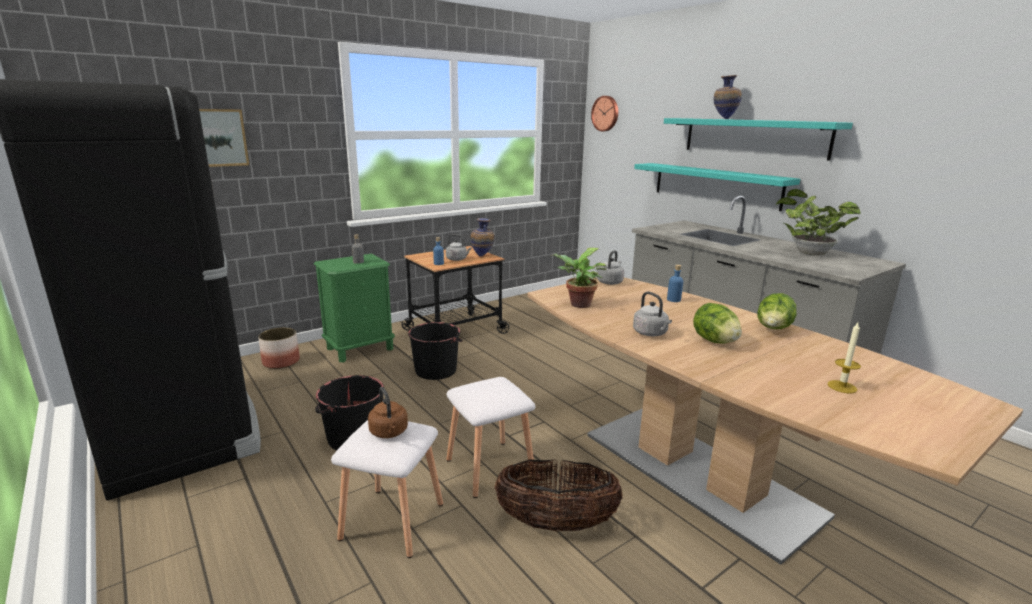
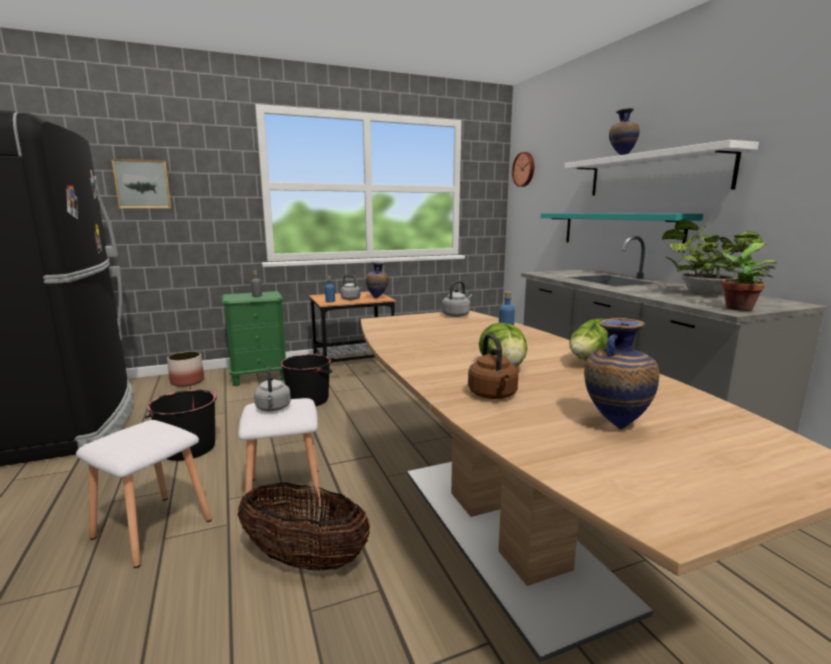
camera: 15 degrees right, 5 degrees down
brown kettle [368,387,408,438] -> brown kettle moved to [468,334,519,399]
potted plant [553,248,606,308] -> potted plant moved to [707,243,777,311]
grey kettle [633,292,672,336] -> grey kettle moved to [254,366,291,411]
turquoise shelf [664,118,853,161] -> white shelf [565,140,759,196]
candle [827,323,861,393] -> vase [584,318,659,429]

